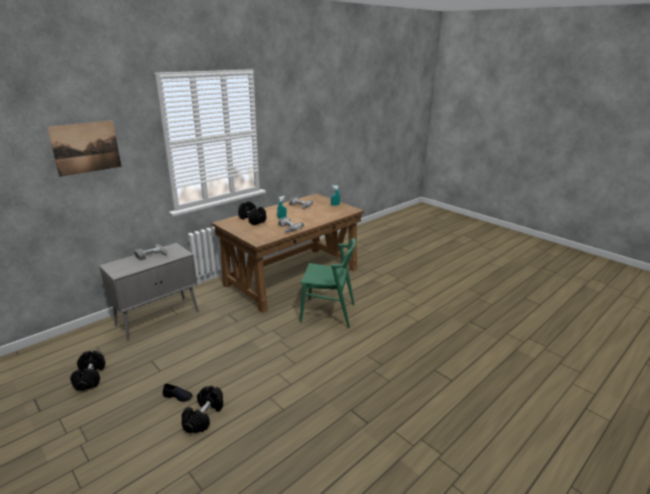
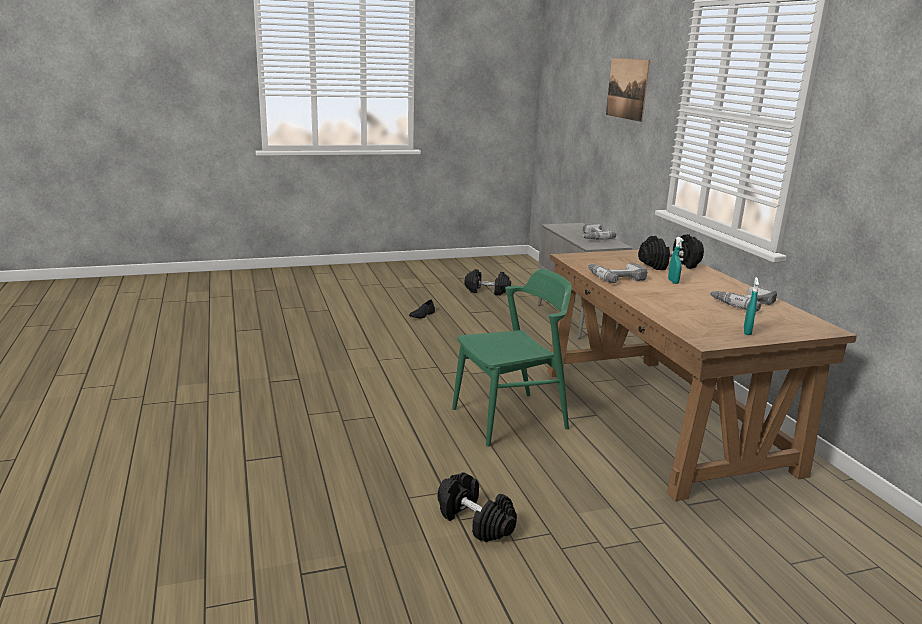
camera: 115 degrees right, 5 degrees down
black dumbbell [181,386,223,433] -> black dumbbell moved to [438,472,517,543]
green chair [300,238,356,328] -> green chair turned 150 degrees counterclockwise [452,269,572,447]

